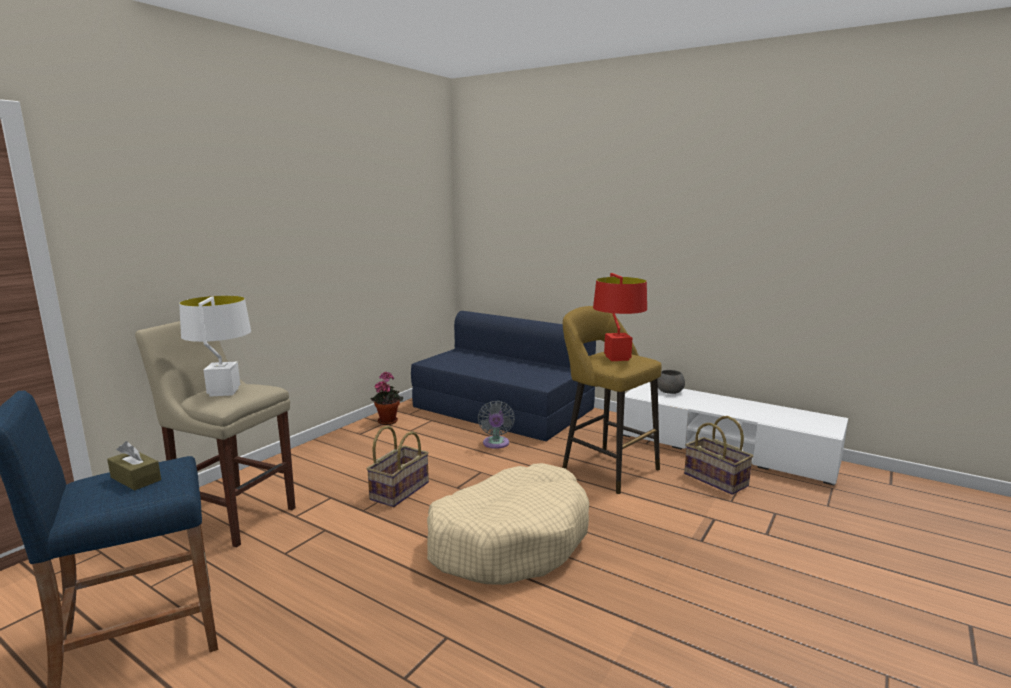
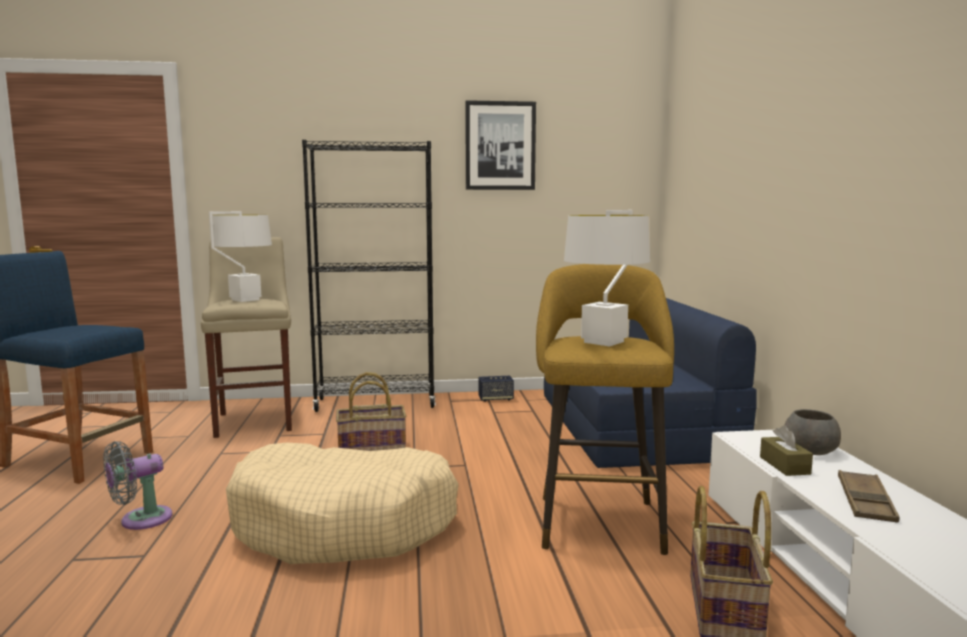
camera: 50 degrees right, 5 degrees down
brown tissue box [107,441,161,490] -> brown tissue box moved to [760,425,813,476]
potted plant [371,371,403,425] -> speaker [479,376,514,402]
grey fan [478,401,515,449] -> grey fan moved to [103,441,172,530]
red table lamp [593,273,647,361] -> white table lamp [564,210,650,347]
none -> black bookcase [302,140,436,412]
none -> picture [465,100,536,190]
none -> brown tray [838,470,899,523]

